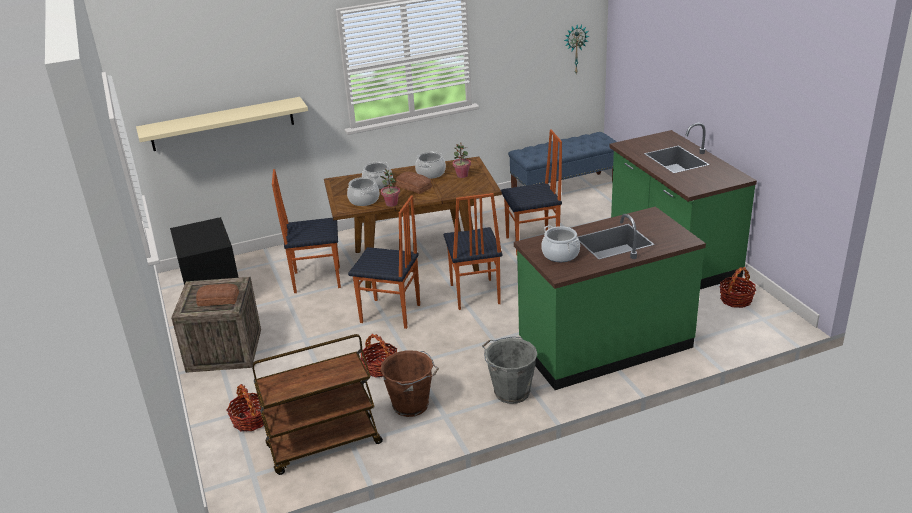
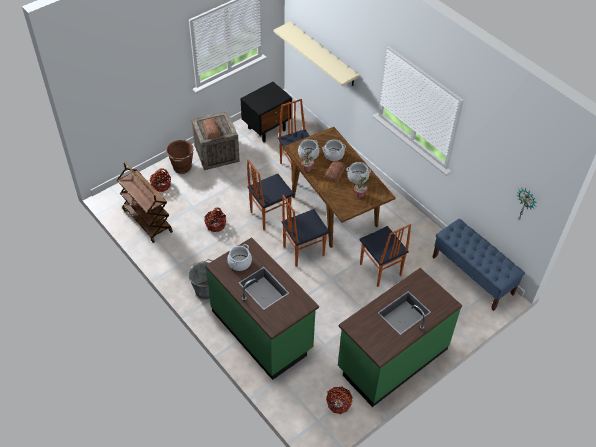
camera: 70 degrees right, 20 degrees up
chair [348,195,420,329] -> chair turned 60 degrees clockwise [247,159,294,230]
brown bucket [380,350,439,417] -> brown bucket moved to [165,140,194,174]

